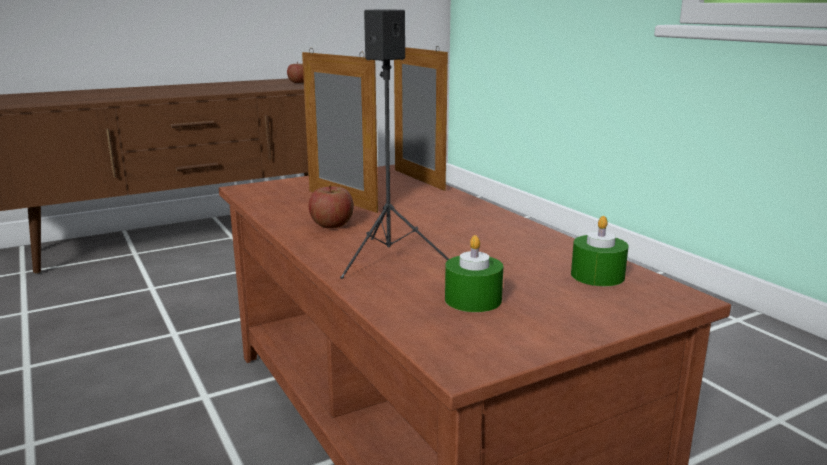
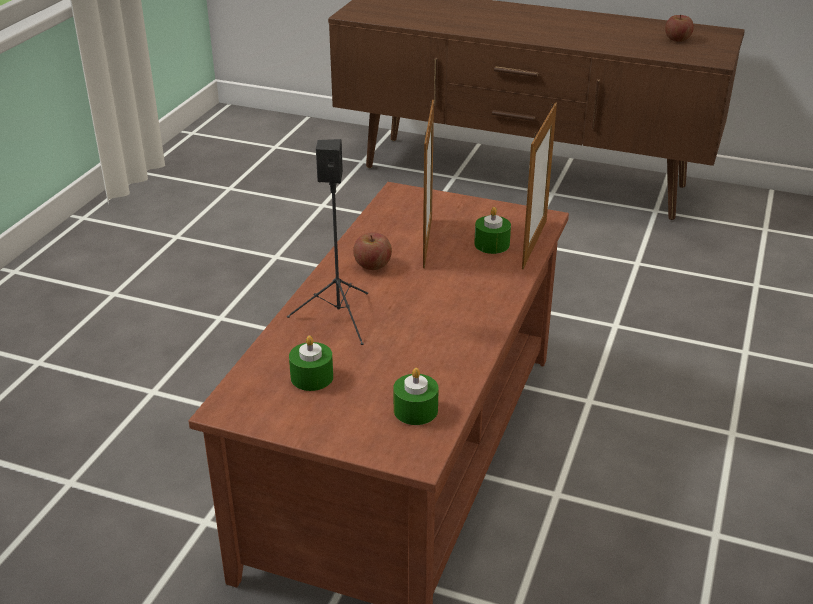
camera: 50 degrees right, 15 degrees up
none -> green candle [474,207,511,254]

